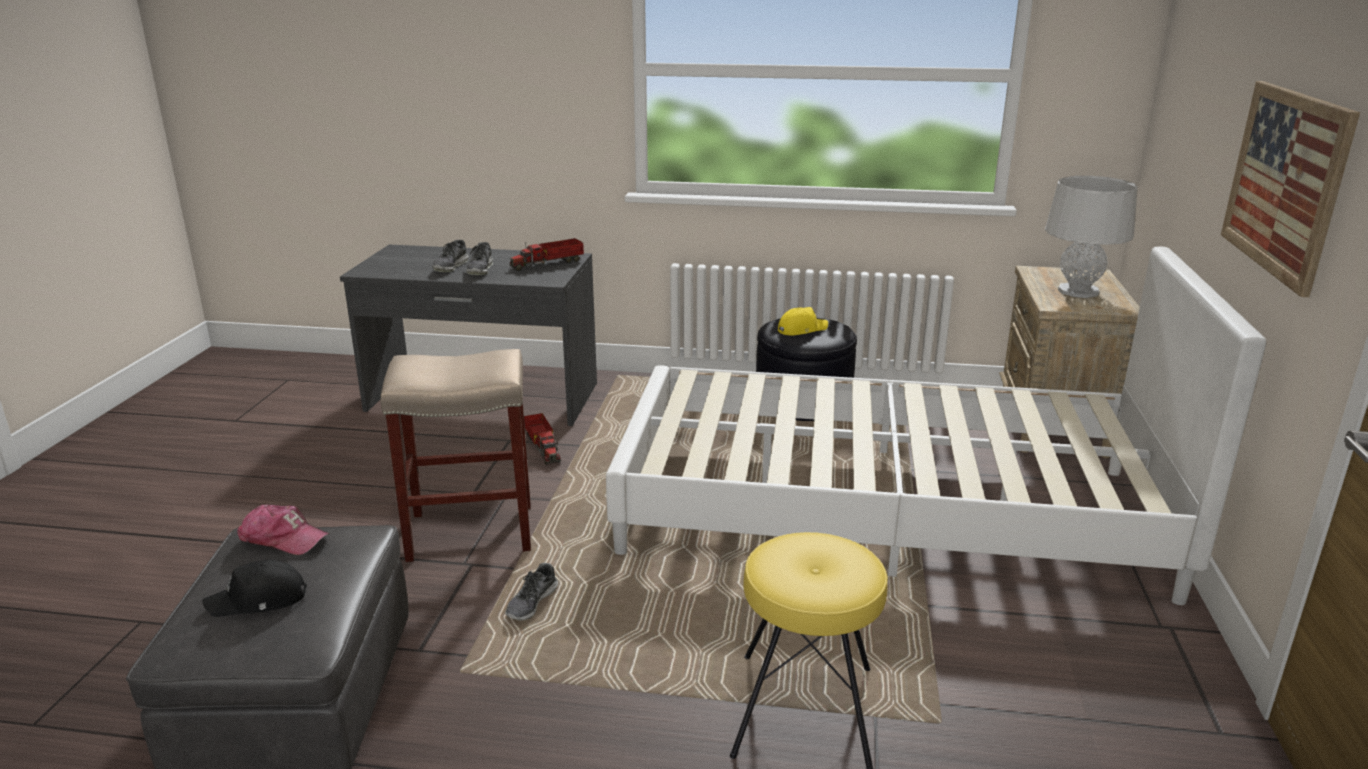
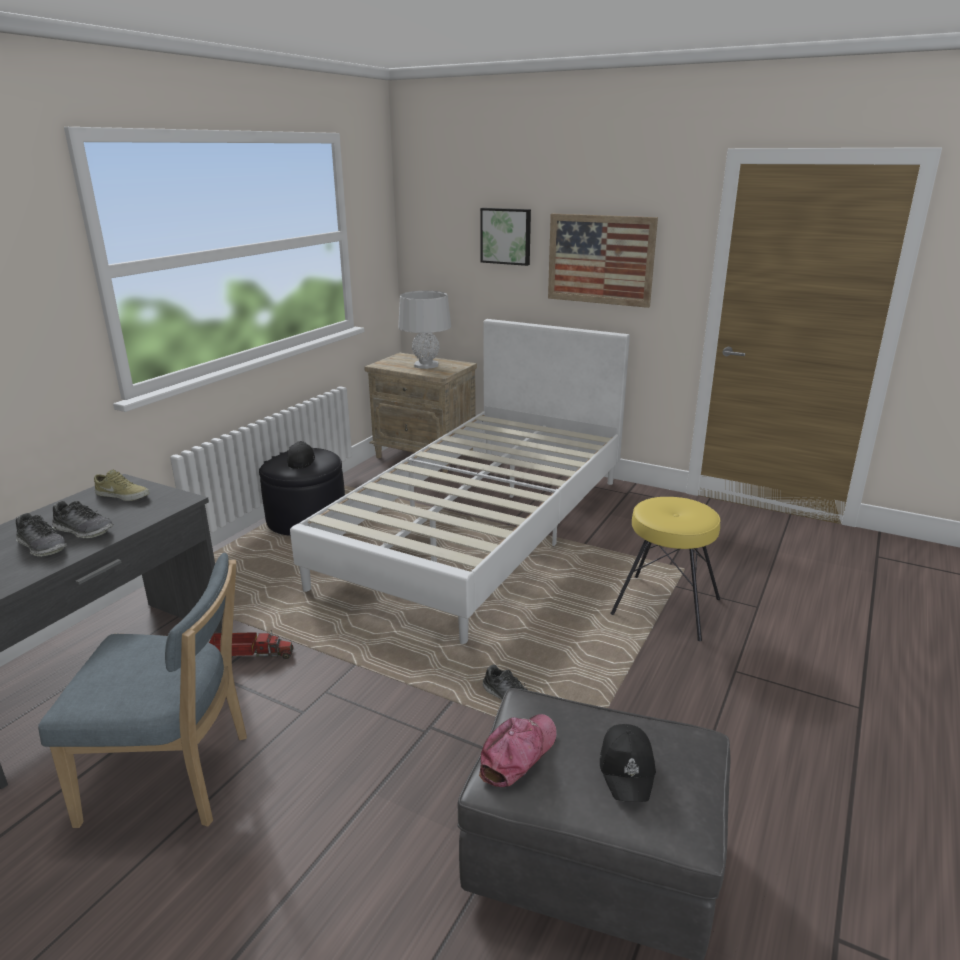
camera: 70 degrees left, 0 degrees up
beige stool [381,349,531,562] -> none
toy truck [510,238,584,271] -> beige shoe [94,469,150,501]
yellow cap [778,307,828,335] -> black cap [287,441,315,469]
none -> blue chair [38,553,247,828]
none -> picture [480,208,531,266]

